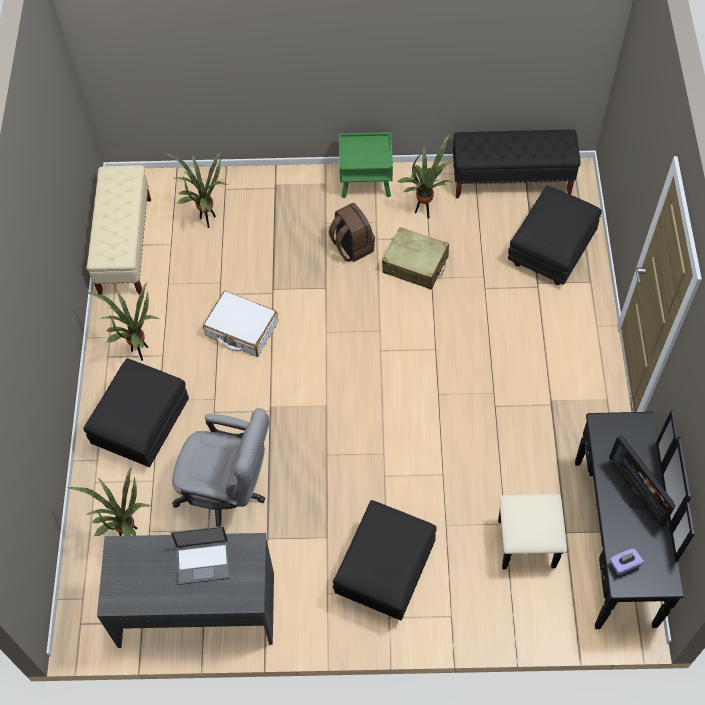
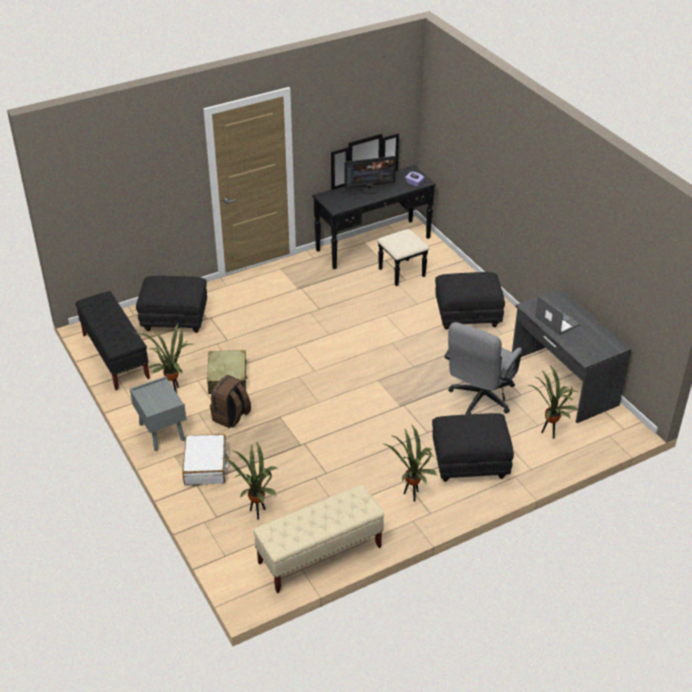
camera: 120 degrees left, 20 degrees down
grey office chair [172,408,269,527] -> grey office chair turned 135 degrees counterclockwise [445,322,522,415]
white suitcase [203,291,278,357] -> white suitcase moved to [182,434,229,485]
green nightstand [339,132,393,198] -> grey nightstand [130,376,186,451]
monitor [609,436,676,527] -> monitor turned 45 degrees clockwise [344,156,396,194]

